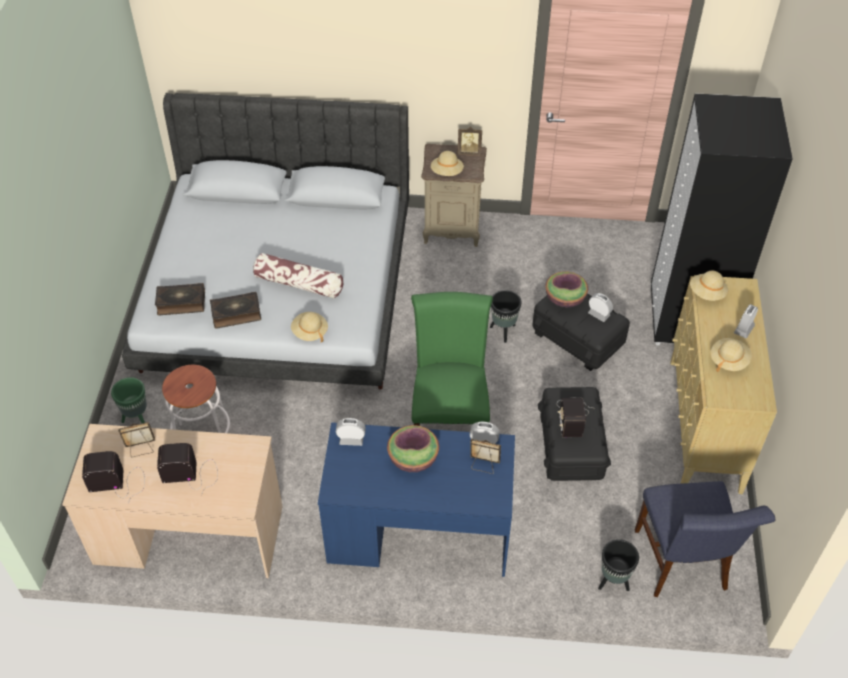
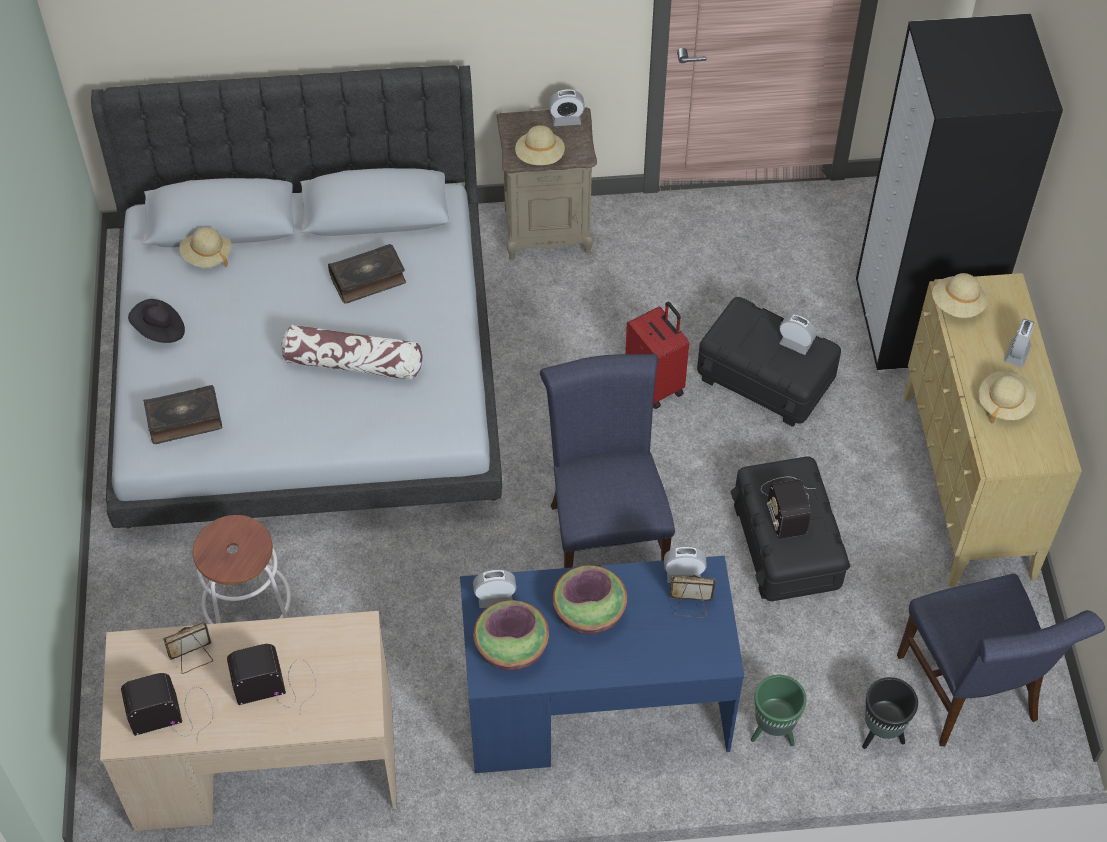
camera: 10 degrees left, 5 degrees up
green planter [111,377,147,423] -> green planter moved to [751,675,807,746]
book [210,292,261,329] -> book moved to [328,244,406,304]
beige hat [291,312,328,342] -> beige hat moved to [179,227,231,268]
green chair [411,292,493,426] -> blue chair [540,354,675,568]
picture frame [457,127,482,156] -> alarm clock [549,89,585,126]
black planter [490,290,522,343] -> red suitcase [625,301,689,409]
bowl [545,272,588,308] -> bowl moved to [473,600,549,671]
none -> black hat [128,299,185,343]

